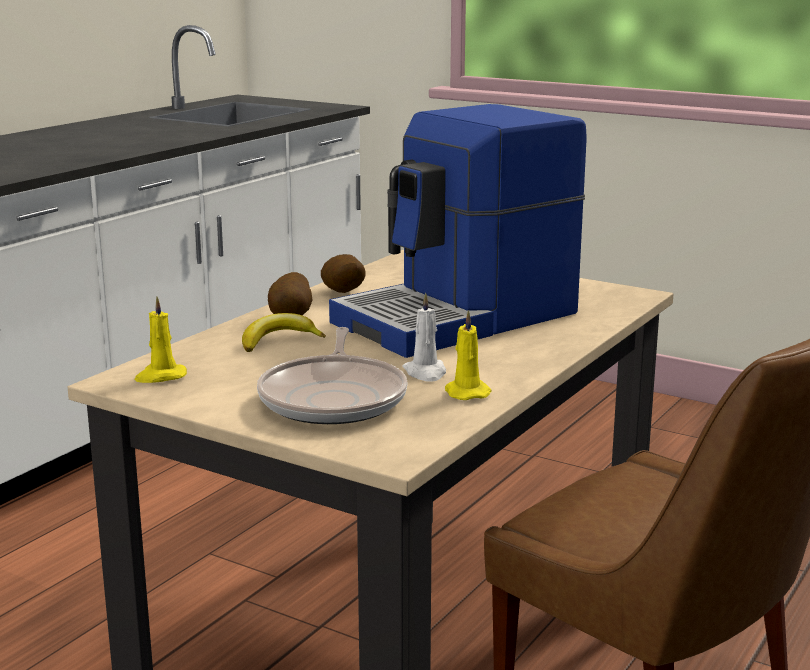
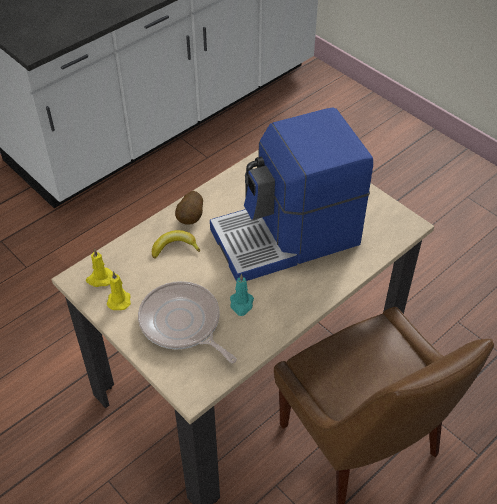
camera: 15 degrees right, 30 degrees up
frying pan [257,327,407,424] -> frying pan turned 120 degrees clockwise [138,281,237,363]
potato [321,254,366,293] -> none
white candle [403,293,446,382] -> turquoise candle [230,274,254,316]
yellow candle [445,310,492,400] -> yellow candle moved to [107,271,131,310]

